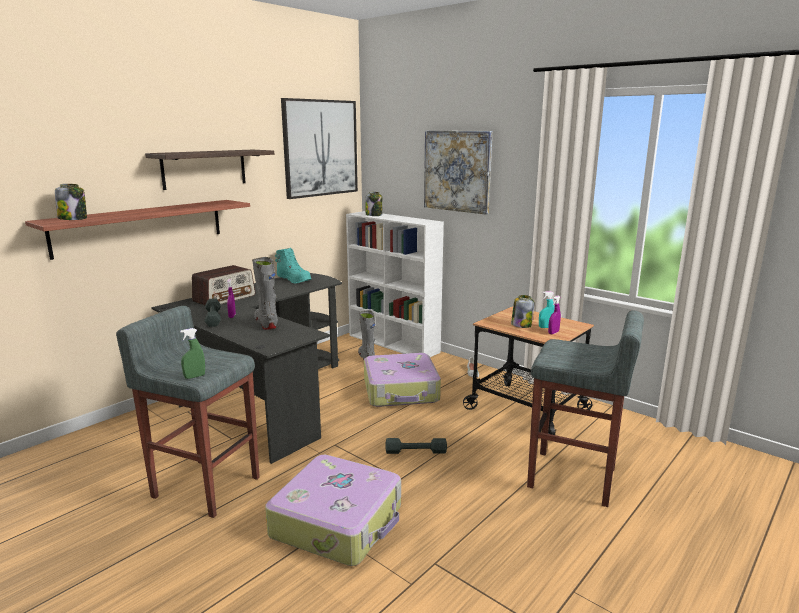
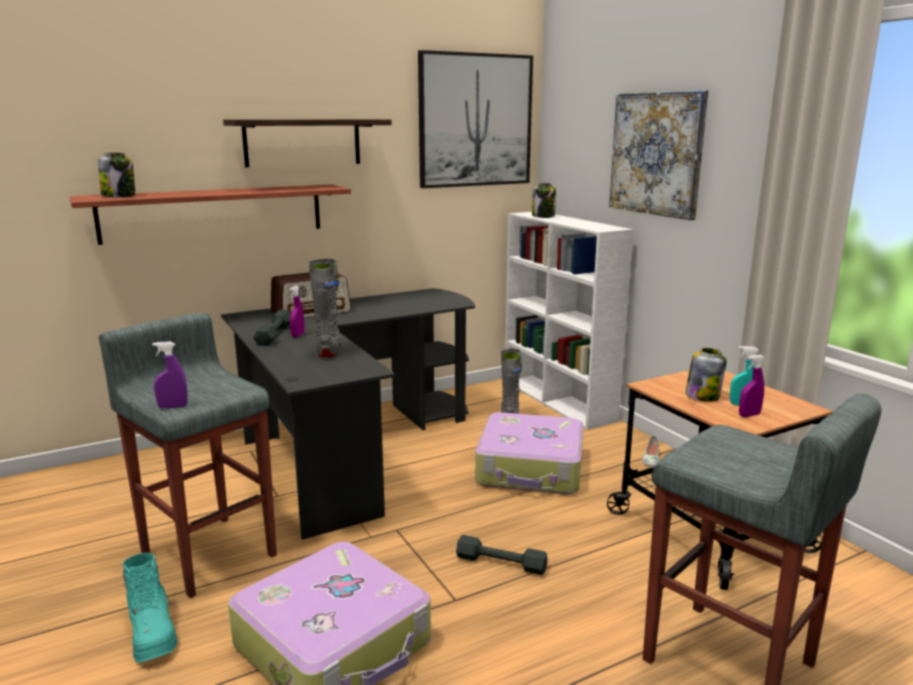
camera: 20 degrees right, 0 degrees up
green spray bottle [180,328,205,379] -> purple spray bottle [152,341,188,408]
turquoise boot [275,248,312,284] -> turquoise boot moved to [122,553,177,663]

